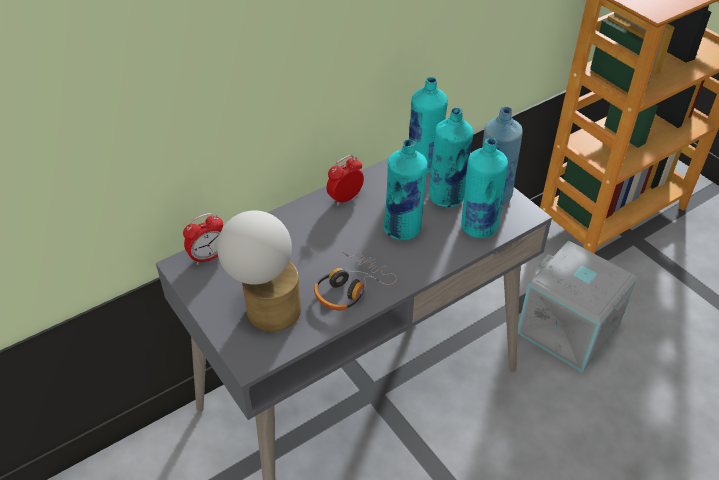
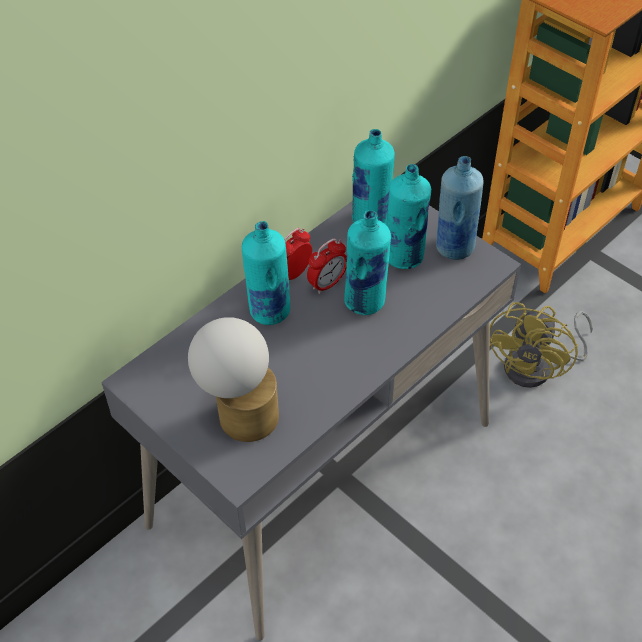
camera: 10 degrees left, 5 degrees up
alarm clock [183,213,223,265] -> alarm clock moved to [307,238,347,294]
headphones [314,252,397,310] -> none
turquoise bottle [461,138,508,238] -> turquoise bottle moved to [242,221,290,325]
grey storage box [518,241,638,373] -> yellow fan [490,302,593,388]

